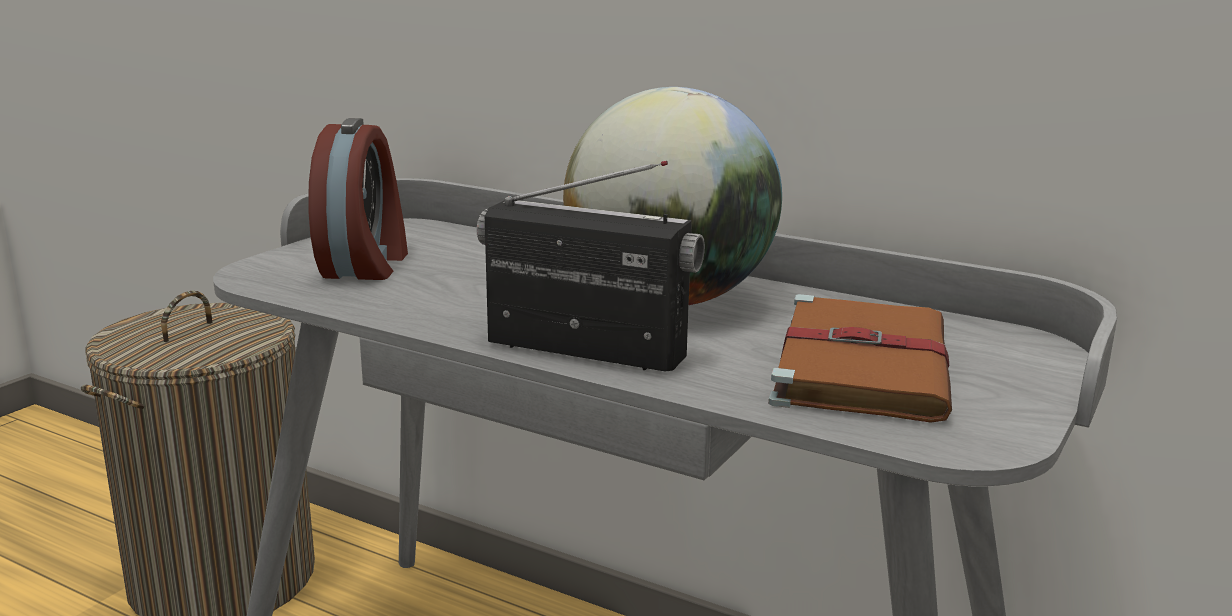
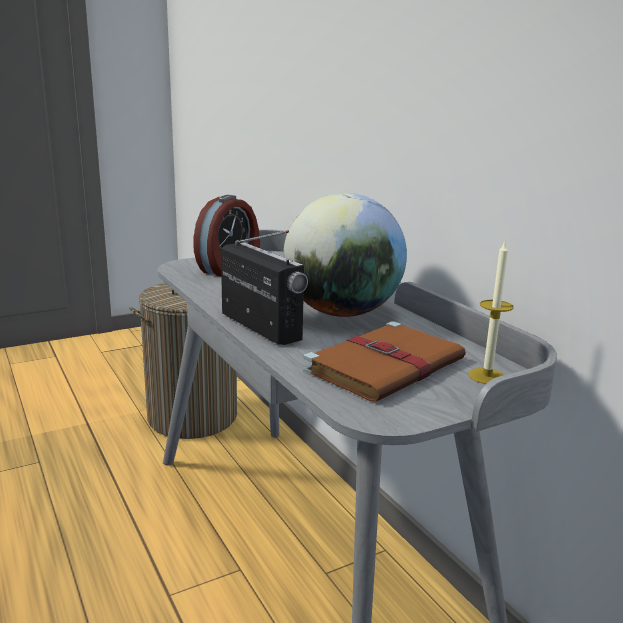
camera: 30 degrees right, 0 degrees up
none -> candle [469,242,514,384]

